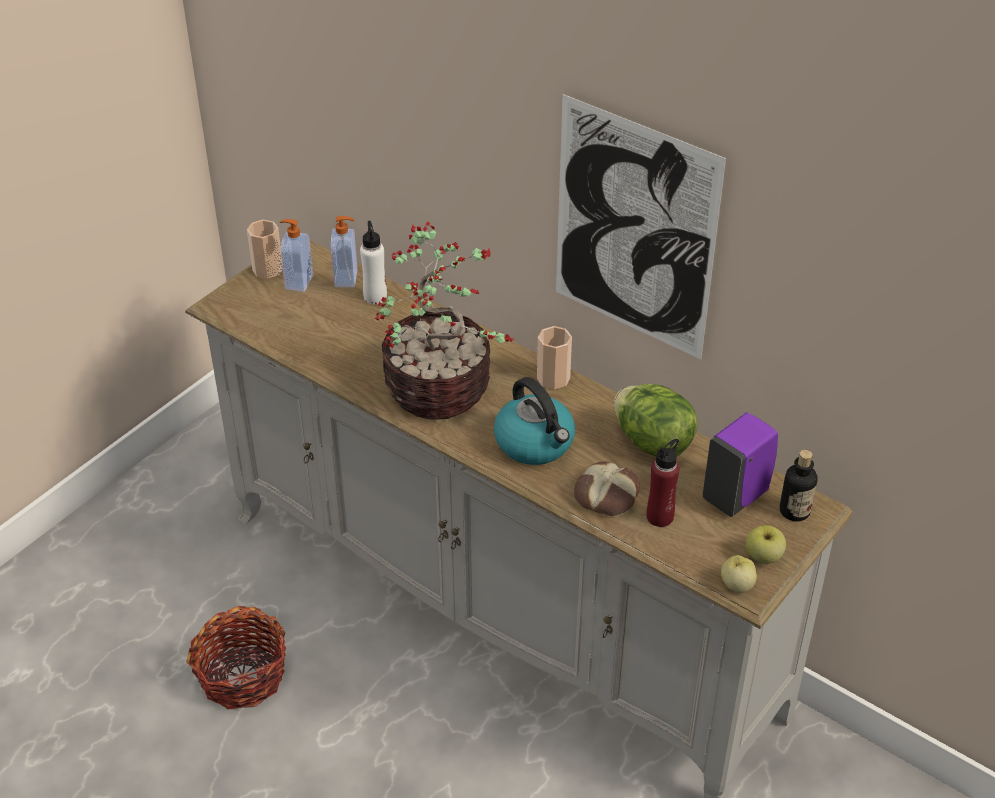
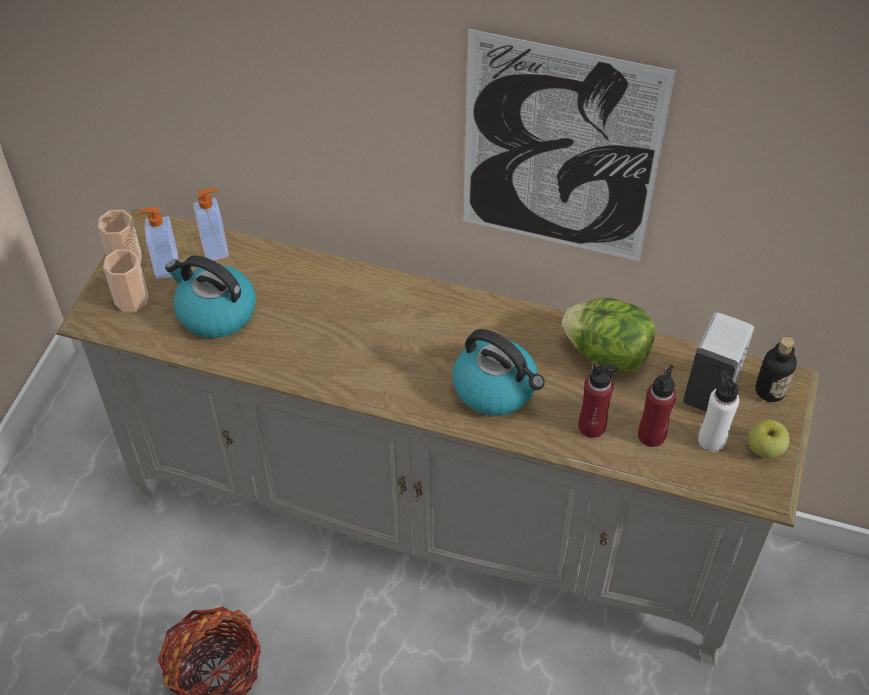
camera: 20 degrees left, 10 degrees up
white bottle [360,221,387,304] -> white bottle moved to [698,370,739,452]
potted plant [375,221,514,420] -> none
cup [537,326,572,389] -> cup moved to [103,250,149,312]
bread [574,461,640,516] -> red bottle [578,364,618,438]
purple soap dispenser [703,412,778,517] -> white soap dispenser [683,312,754,412]
apple [721,555,757,593] -> none
none -> kettle [165,256,256,338]

